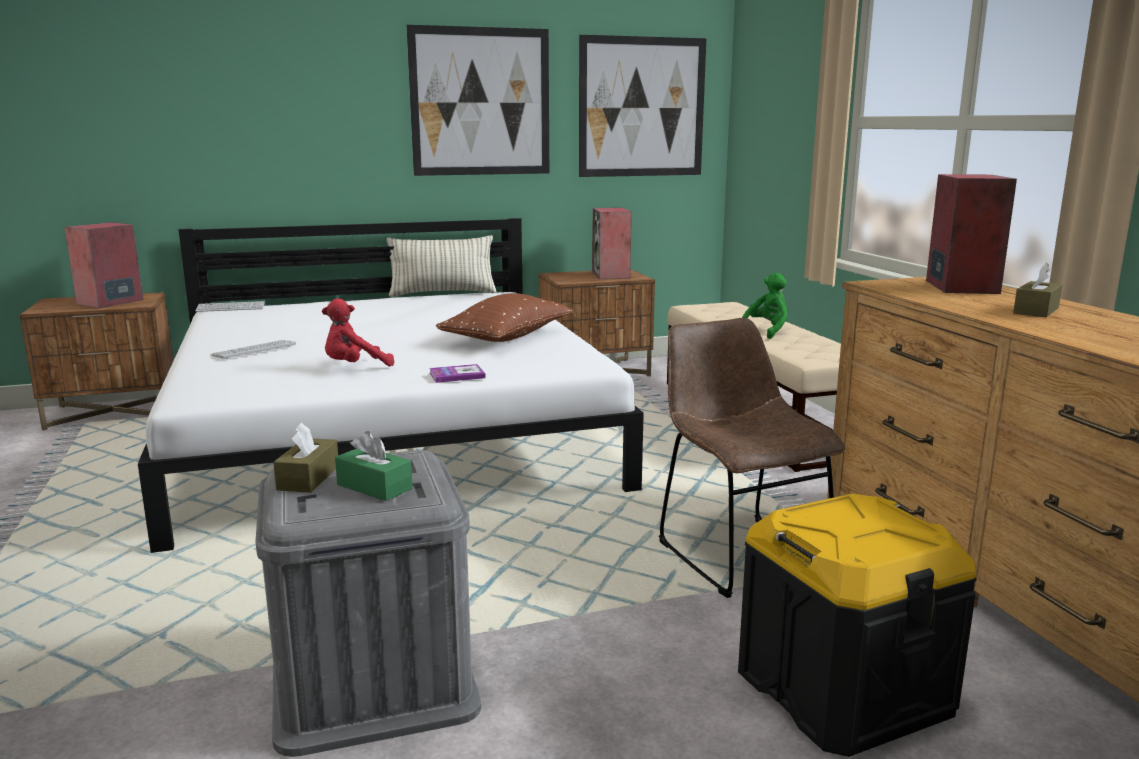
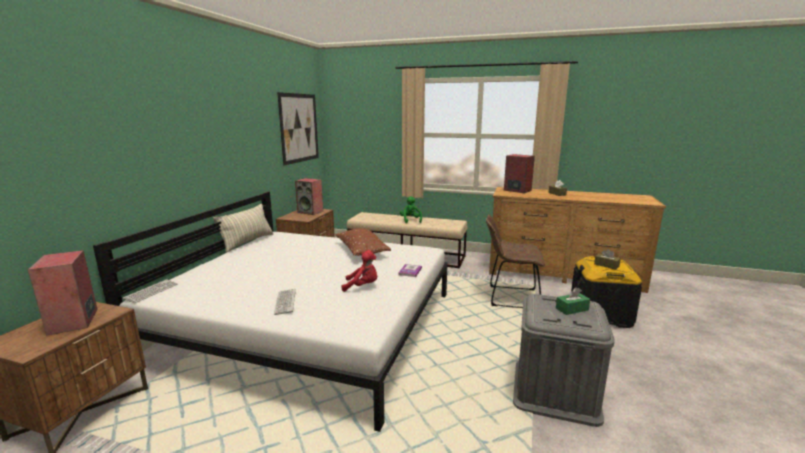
camera: 55 degrees left, 0 degrees up
brown tissue box [273,422,338,493] -> brown tissue box moved to [594,249,621,270]
red plush toy [322,298,395,366] -> red plush toy turned 90 degrees counterclockwise [341,250,377,292]
picture [407,25,549,176] -> none

